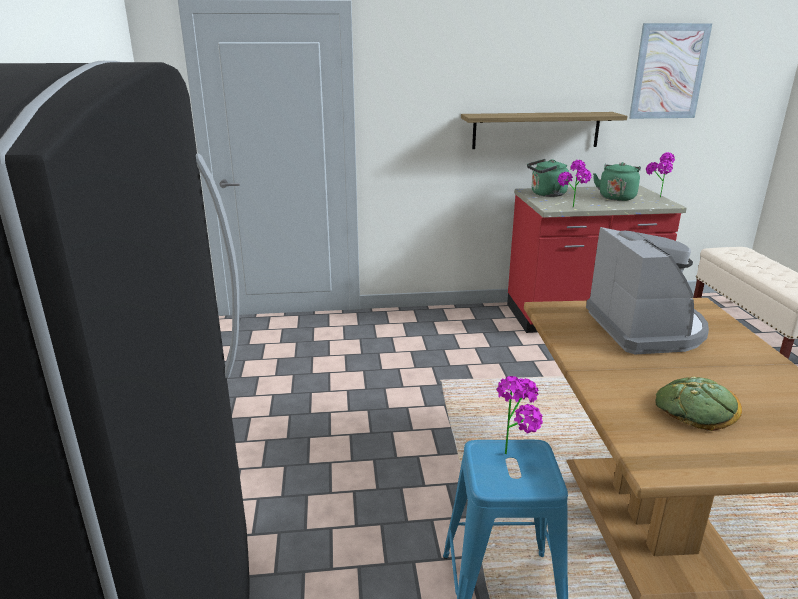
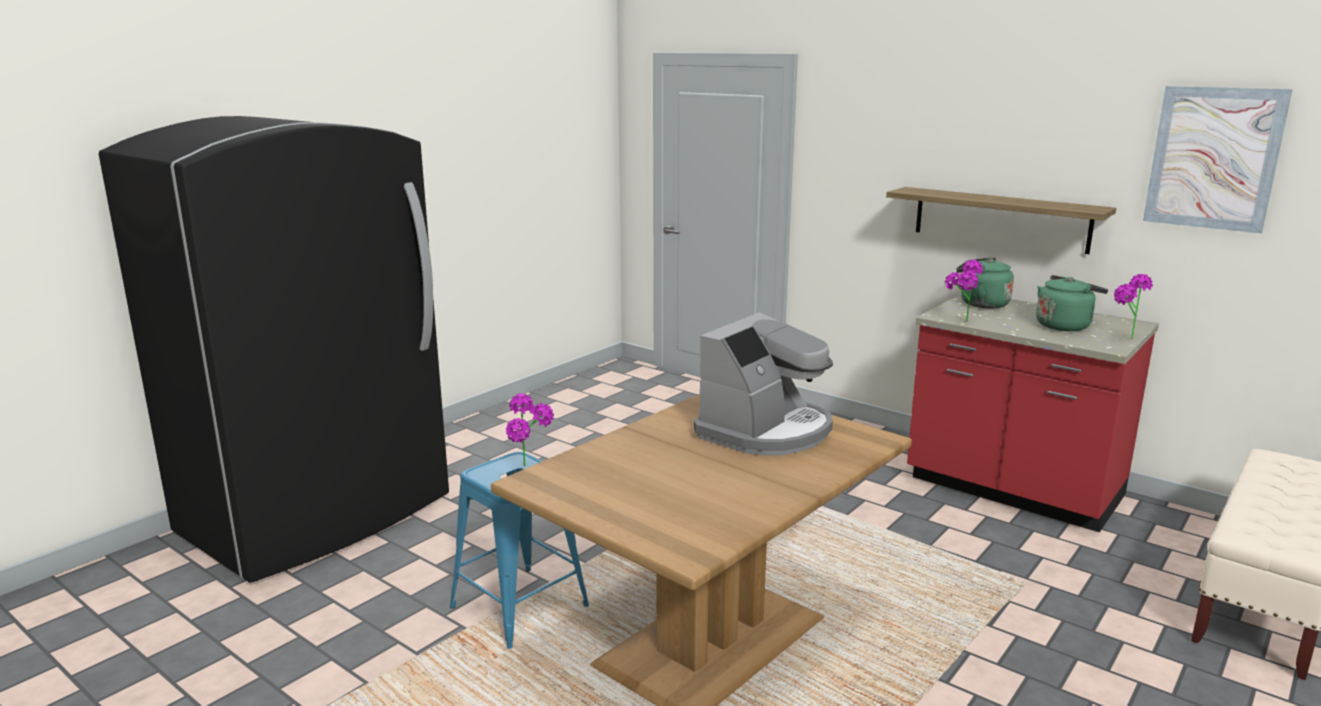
camera: 45 degrees right, 5 degrees down
bread [656,377,742,431] -> none

